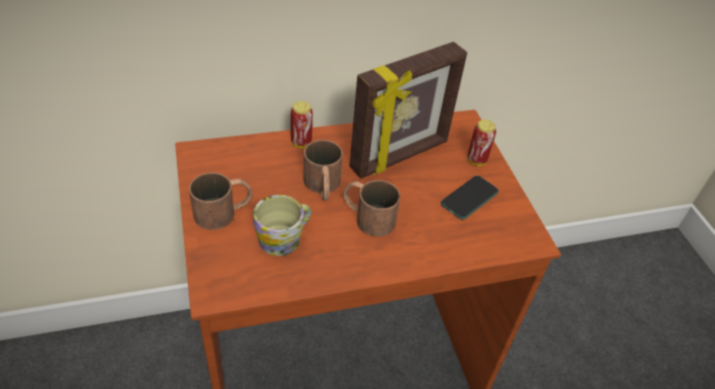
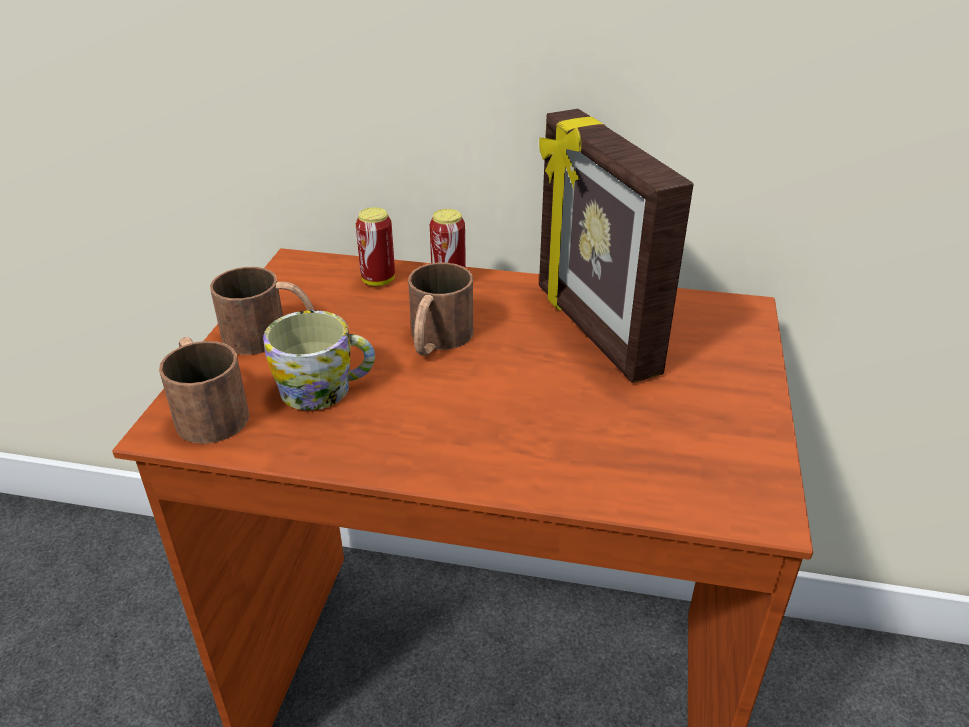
camera: 30 degrees right, 10 degrees down
brown mug [343,180,400,237] -> brown mug moved to [159,337,249,444]
picture frame [350,42,467,179] -> picture frame turned 75 degrees clockwise [539,109,694,383]
phone [441,176,499,220] -> none
can [467,120,496,166] -> can moved to [356,207,395,286]

